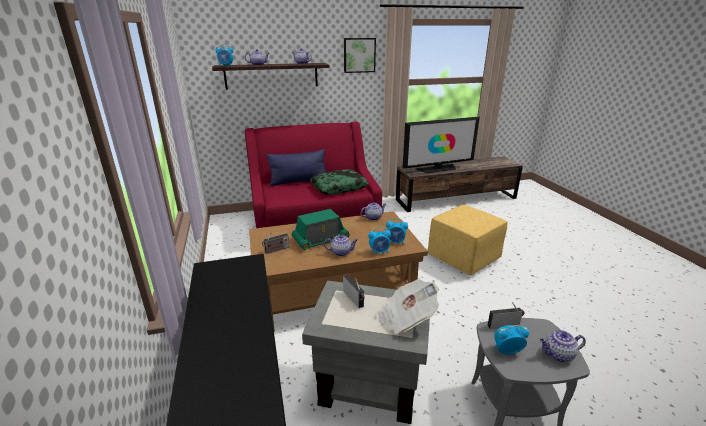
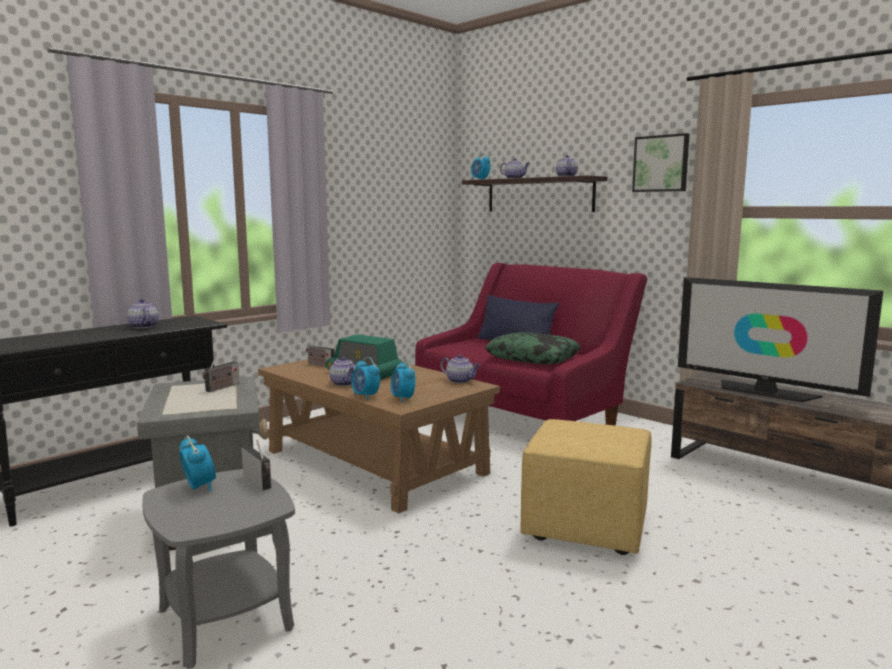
camera: 60 degrees right, 15 degrees down
newspaper [375,279,439,335] -> none
teapot [540,330,586,362] -> teapot moved to [127,299,159,328]

